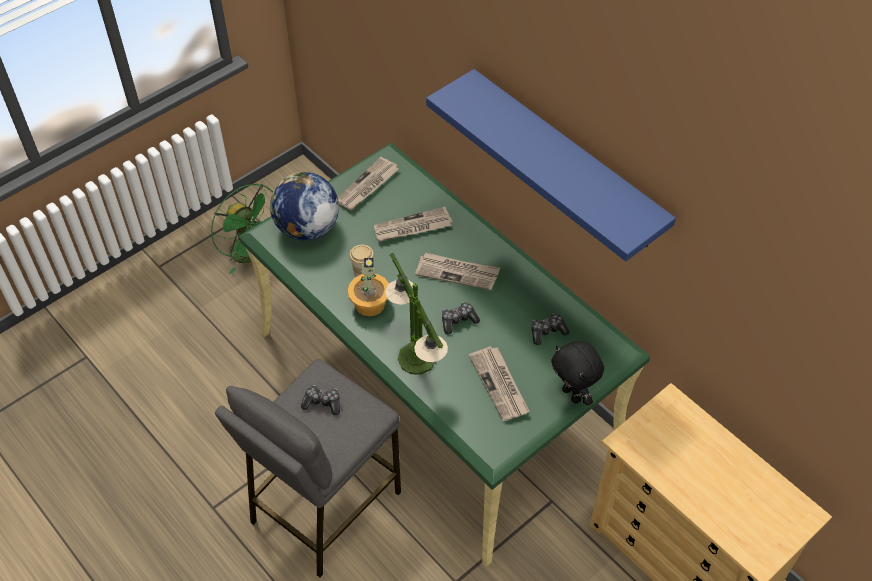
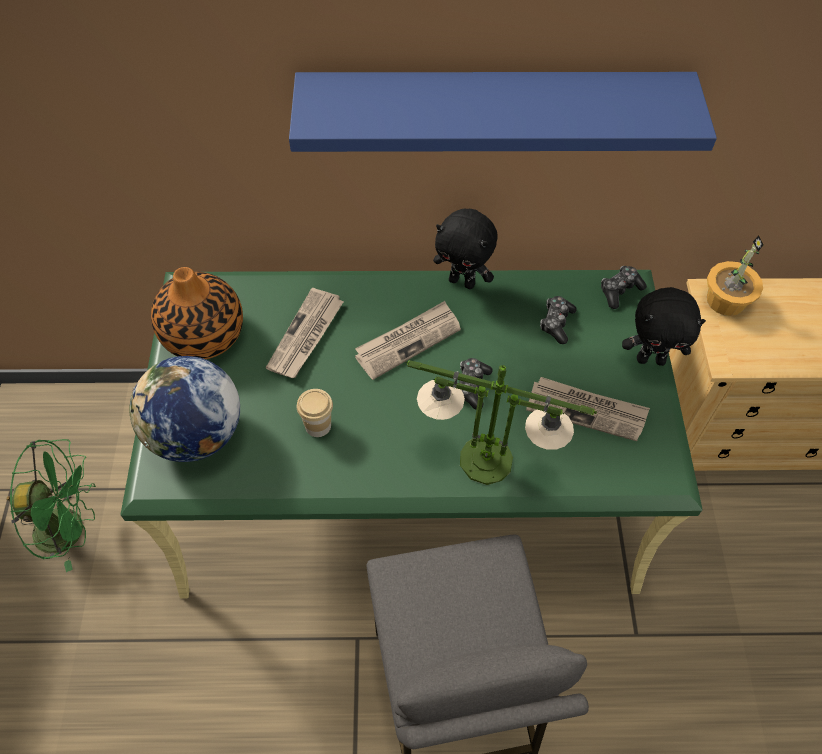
camera: 50 degrees left, 5 degrees up
game controller [301,385,340,415] -> game controller moved to [601,266,647,309]
newspaper [338,157,399,210] -> vase [151,267,243,359]
potted plant [348,258,389,316] -> potted plant moved to [707,235,764,316]
none -> black plush toy [433,208,497,289]

